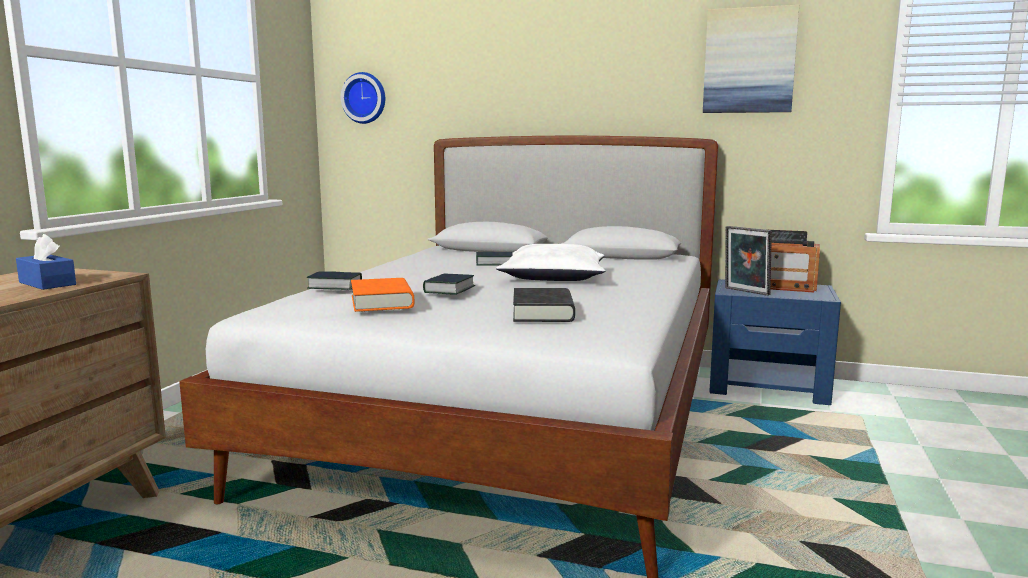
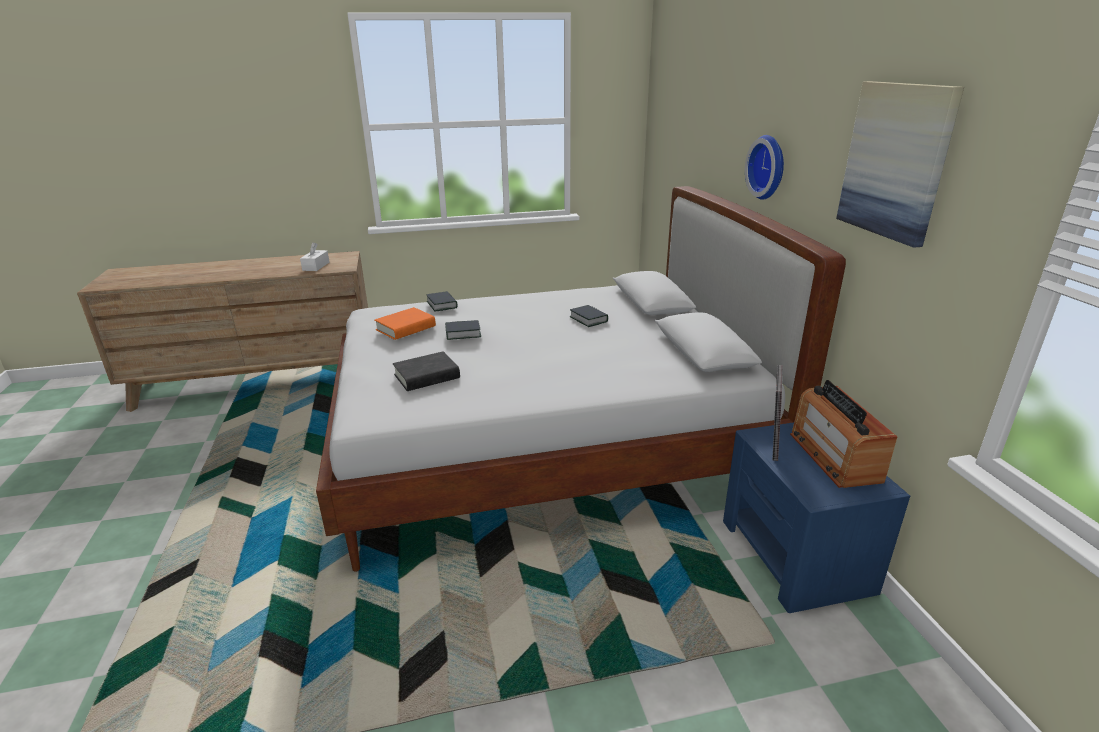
camera: 60 degrees right, 15 degrees up
blue tissue box [16,234,76,290] -> white tissue box [300,242,329,271]
wall clock [341,72,385,124] -> wall clock moved to [745,135,784,200]
white pillow [496,244,606,281] -> none

